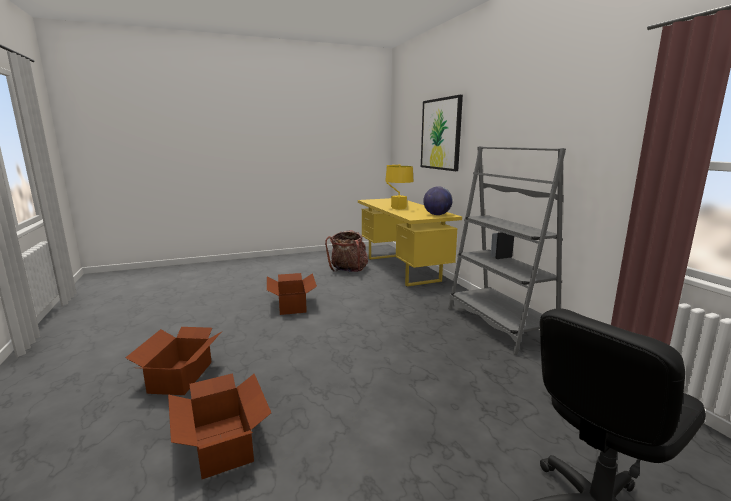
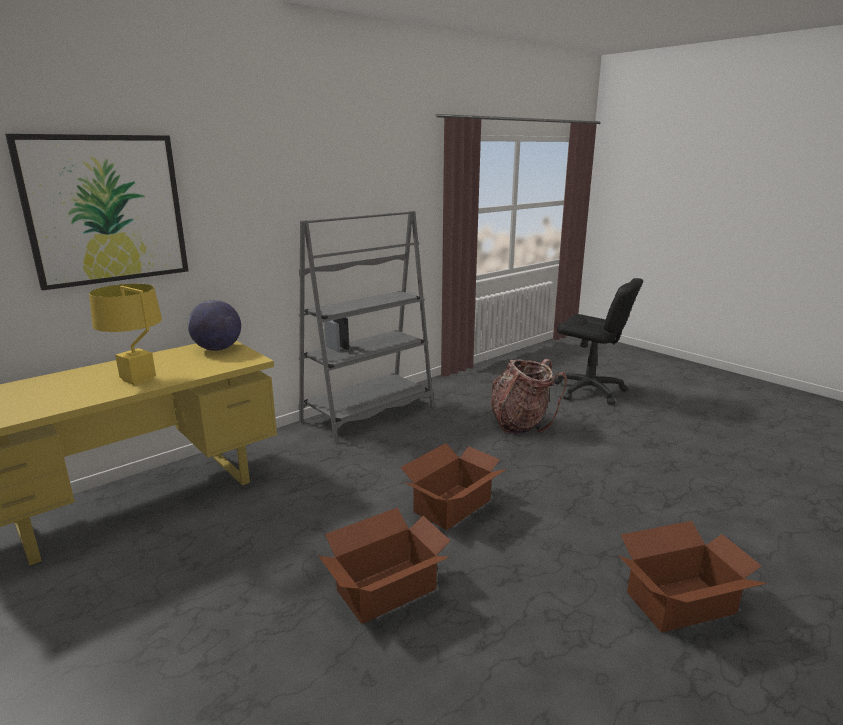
camera: 110 degrees left, 5 degrees up
cardboard box [168,373,271,479] -> cardboard box moved to [400,443,506,530]
backpack [325,230,368,272] -> backpack moved to [491,359,567,435]

